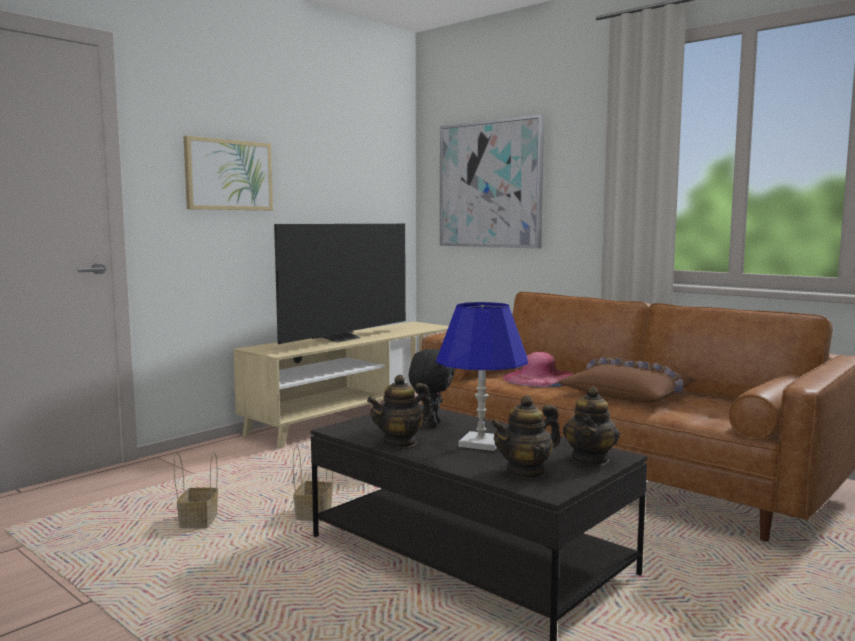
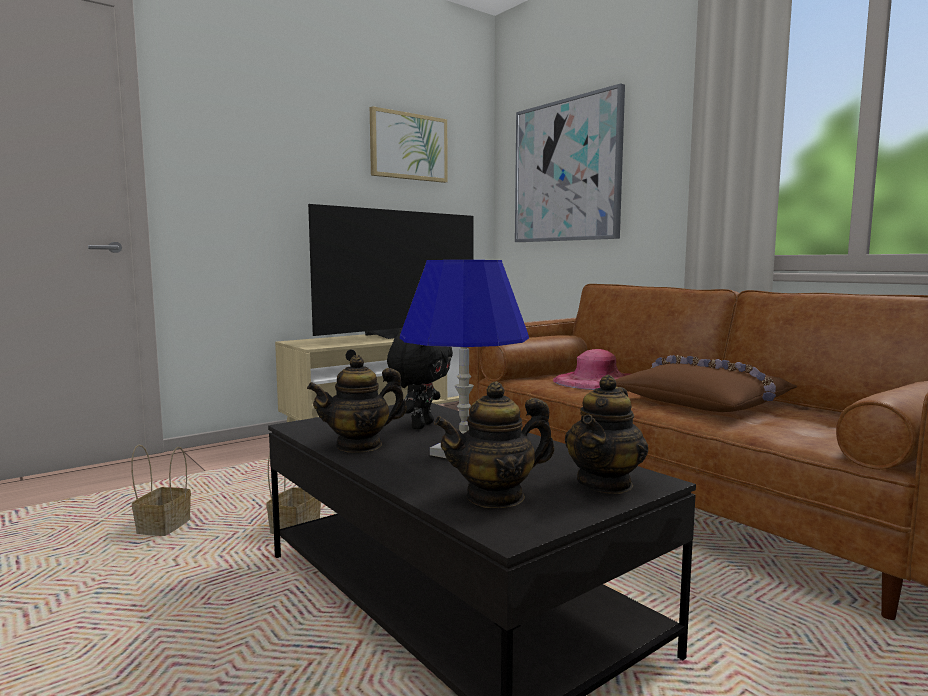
camera: 10 degrees right, 0 degrees up
picture [183,136,273,210] -> picture moved to [370,106,448,183]

